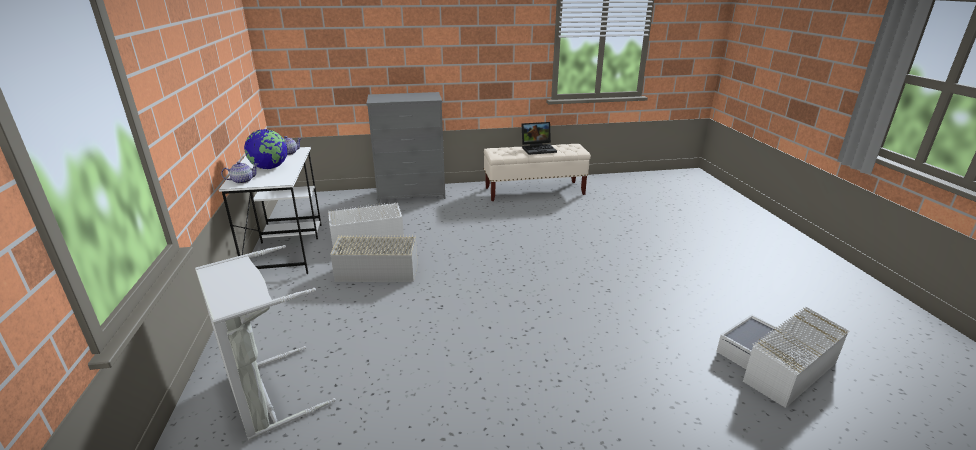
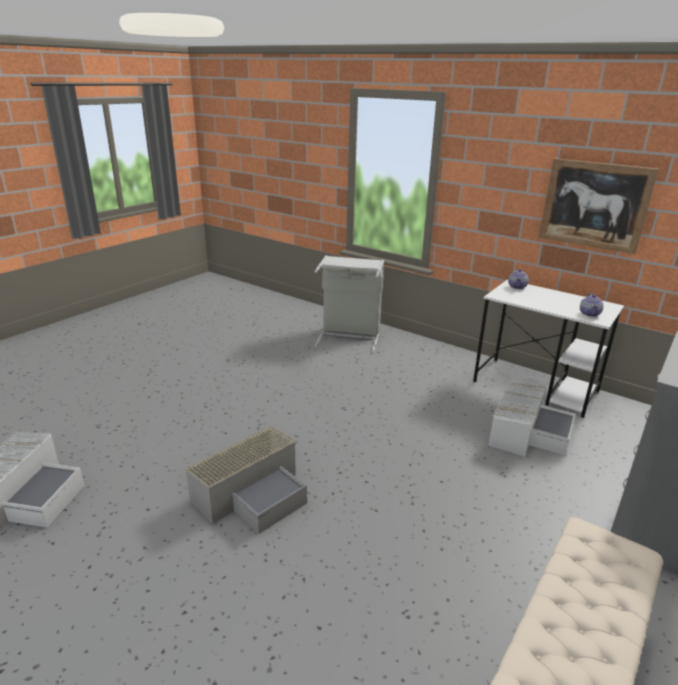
camera: 135 degrees right, 0 degrees up
globe [244,129,288,169] -> none
grey storage box [330,235,418,282] -> grey storage box moved to [185,426,307,534]
laptop [521,122,557,155] -> none
none -> picture [539,158,659,254]

